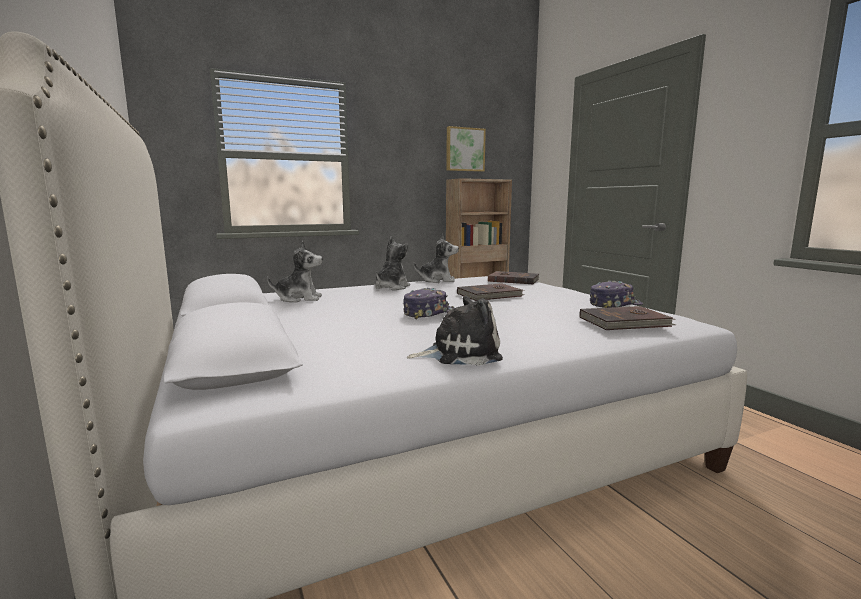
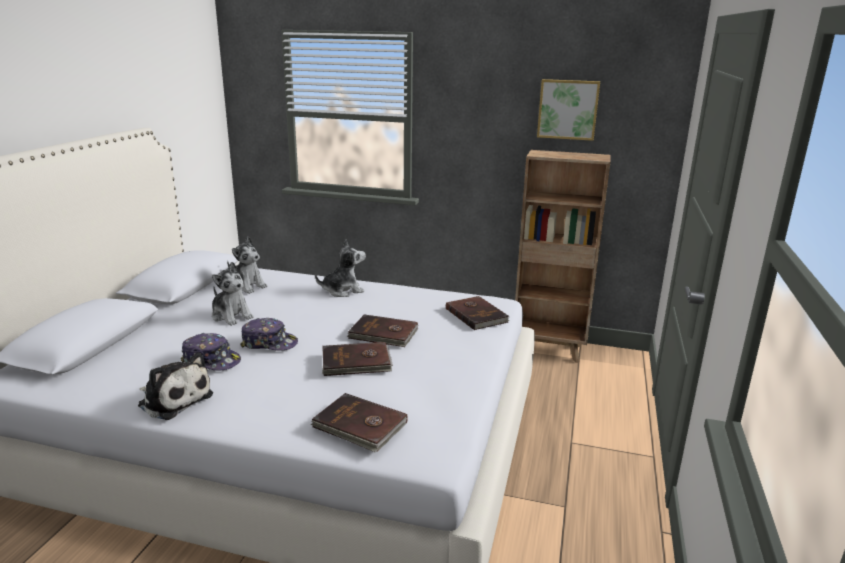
camera: 40 degrees right, 10 degrees up
plush toy [414,234,459,283] -> plush toy moved to [212,262,254,326]
cap [590,281,643,308] -> cap moved to [180,333,241,370]
none -> brown book [322,342,393,376]

